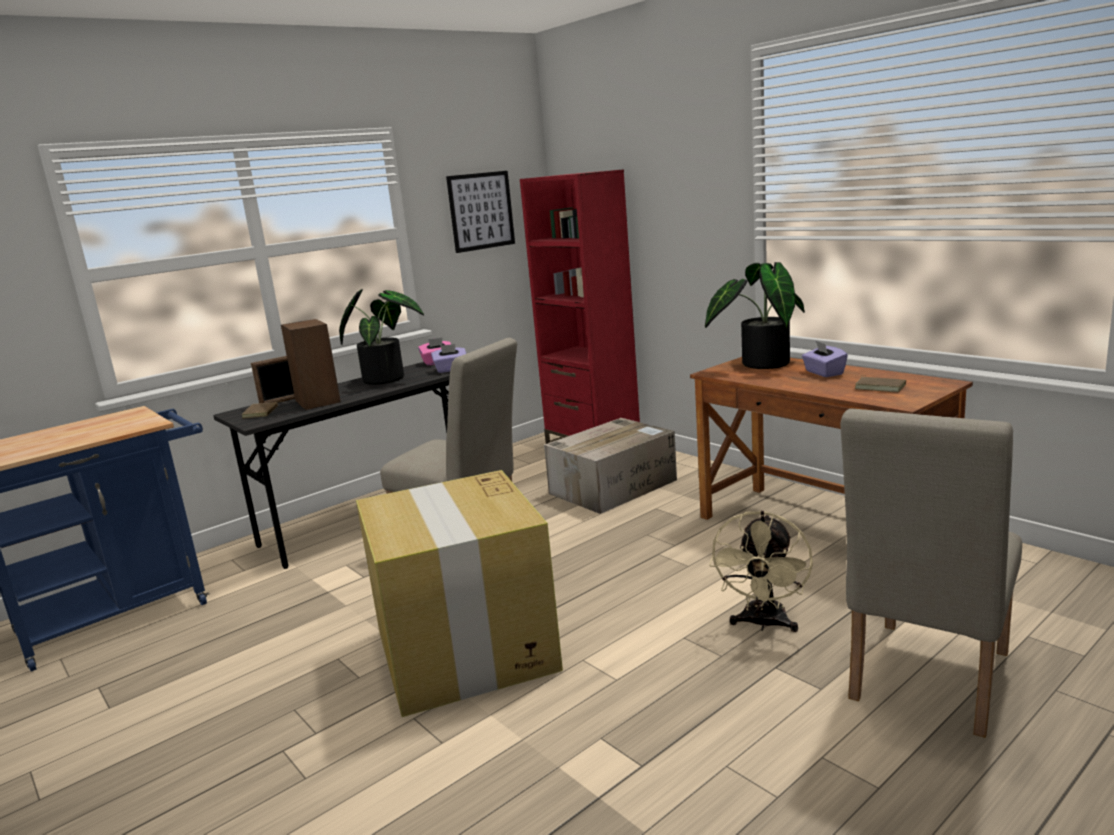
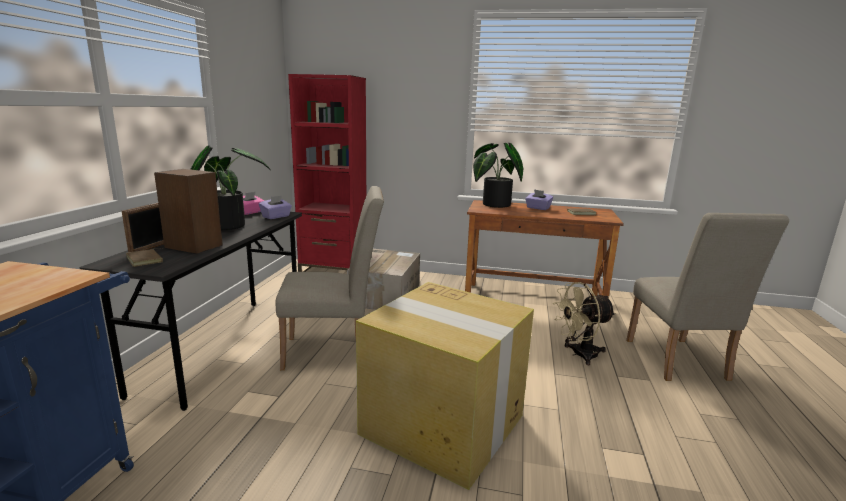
camera: 40 degrees left, 0 degrees up
picture [446,171,515,253] -> none
beige fan [709,511,813,632] -> beige fan turned 90 degrees clockwise [553,282,616,365]

